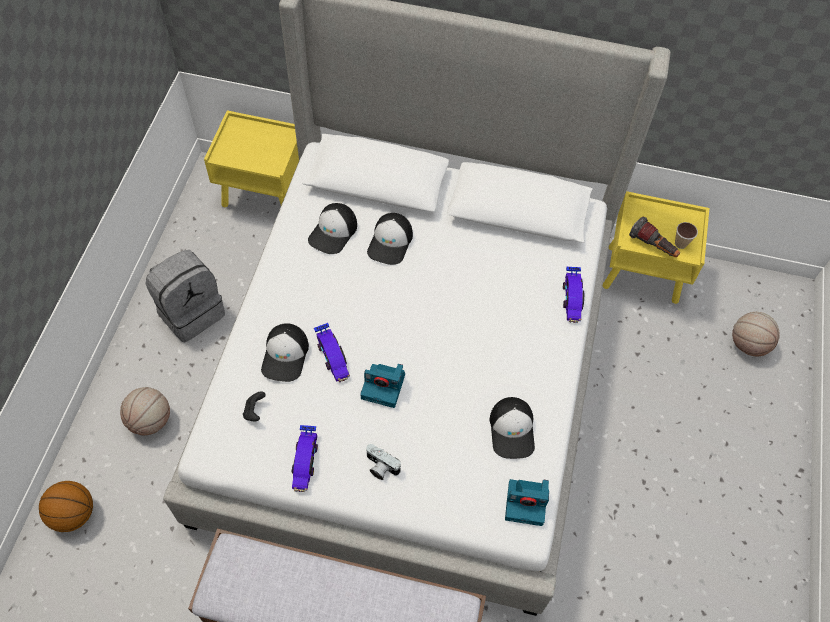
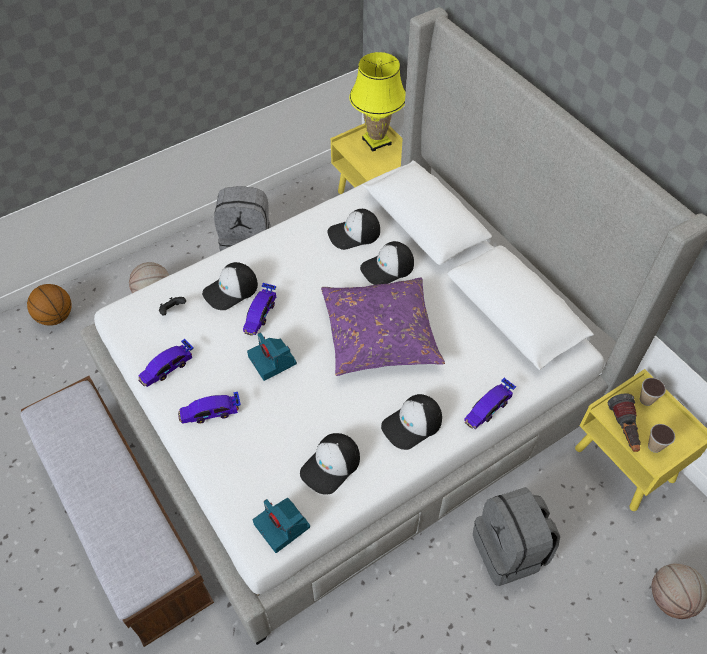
camera: 45 degrees right, 5 degrees down
camera [366,444,401,480] -> toy car [178,392,241,424]
none -> purple pillow [321,278,445,376]
none -> yellow table lamp [349,52,406,152]
none -> cap [381,394,442,450]
none -> grey backpack [473,487,560,586]
none -> cup [640,378,666,406]

